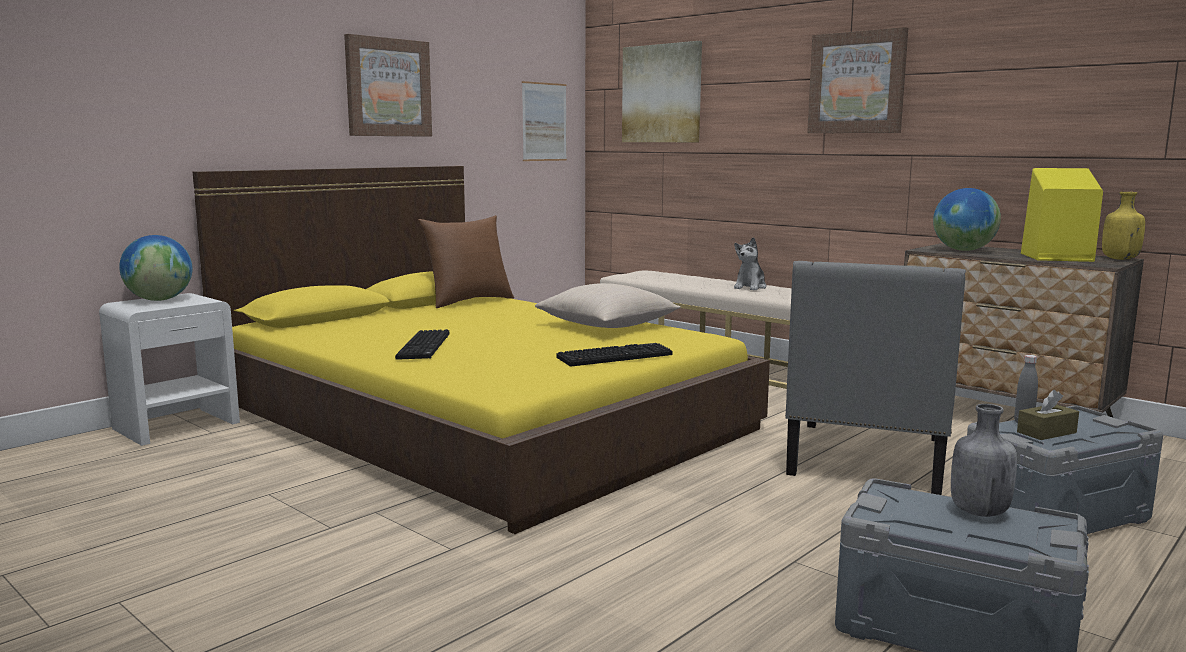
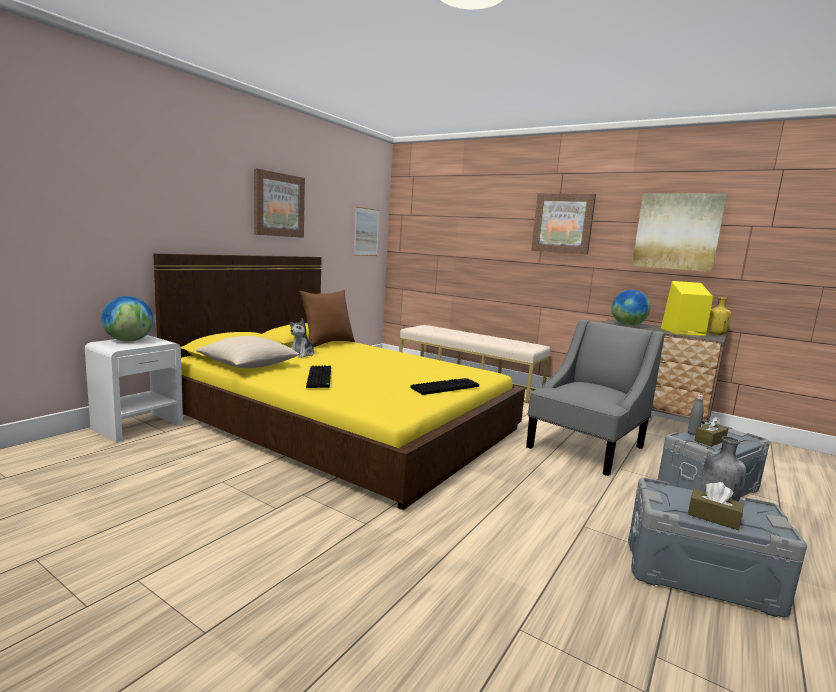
camera: 10 degrees left, 0 degrees up
beige pillow [535,283,681,328] -> beige pillow moved to [196,336,300,368]
picture [622,41,702,142] -> picture moved to [632,193,727,272]
plush toy [734,237,767,290] -> plush toy moved to [290,318,314,358]
grey armchair [785,261,966,495] -> grey armchair turned 150 degrees counterclockwise [526,320,665,476]
none -> brown tissue box [688,482,743,530]

